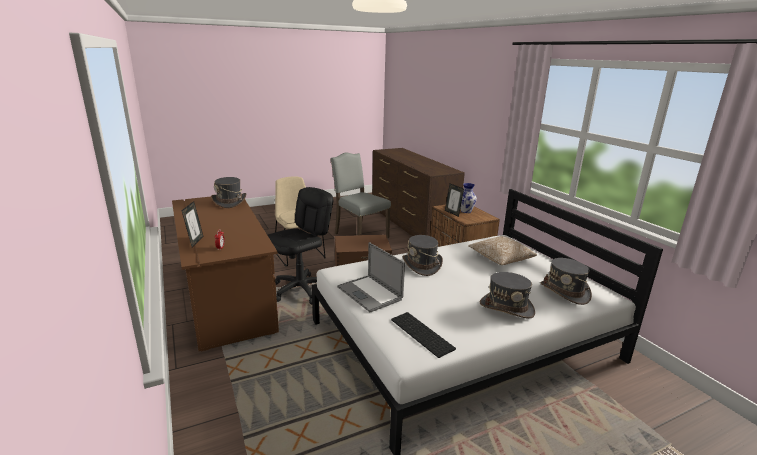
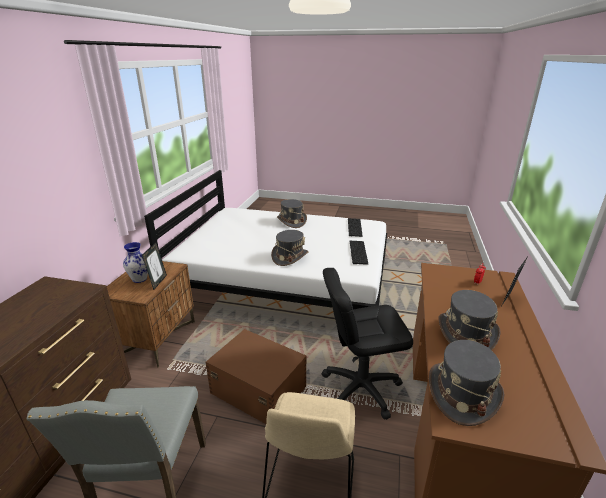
camera: 140 degrees left, 5 degrees up
laptop [337,242,405,312] -> keyboard [349,241,368,265]
pillow [468,236,537,265] -> none
grey hat [540,258,592,305] -> grey hat moved to [439,290,501,350]

